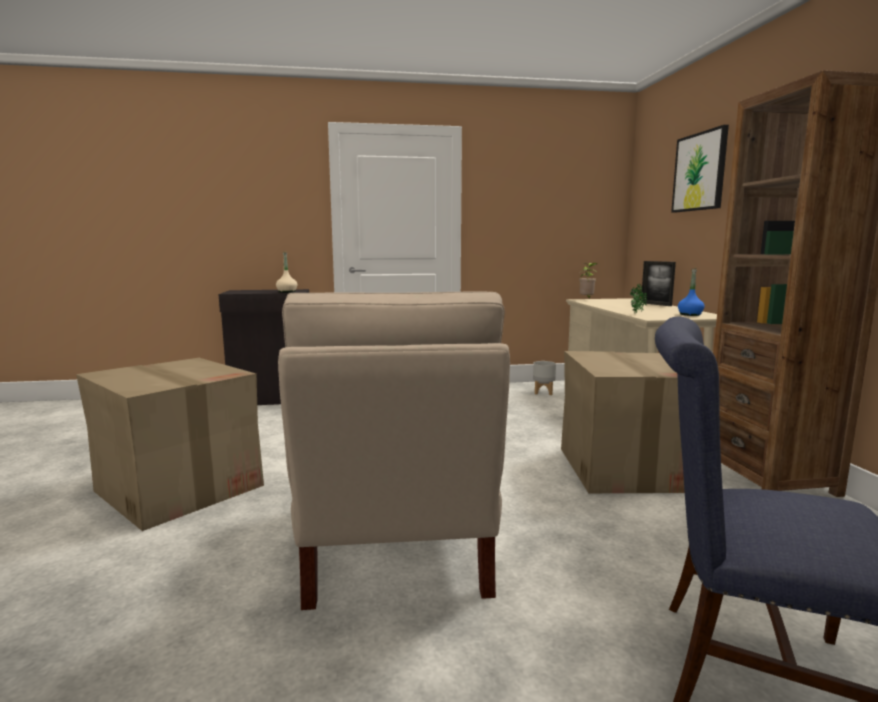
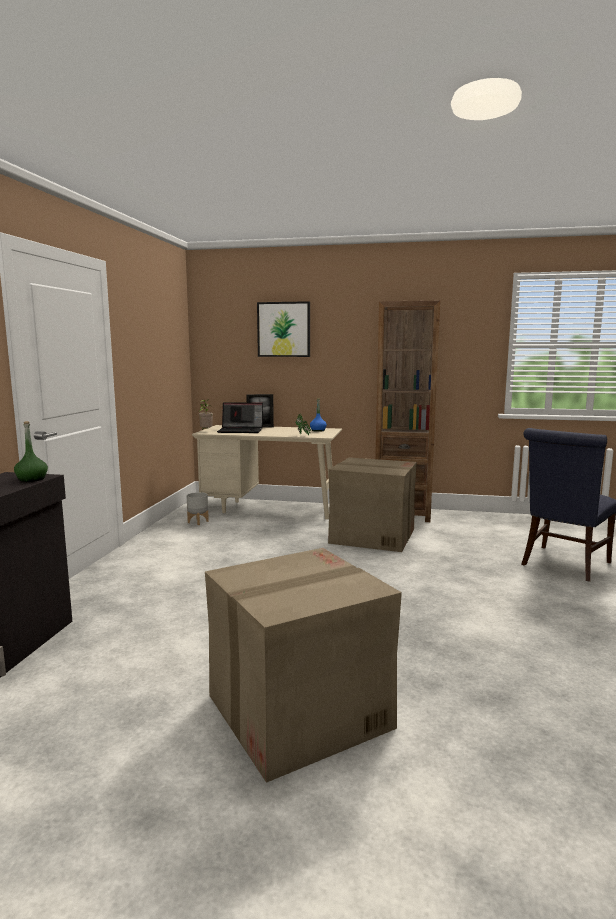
camera: 70 degrees left, 0 degrees up
beige bottle [276,251,298,293] -> green bottle [14,421,48,482]
beige chair [278,292,510,610] -> none
none -> laptop [217,403,263,433]

